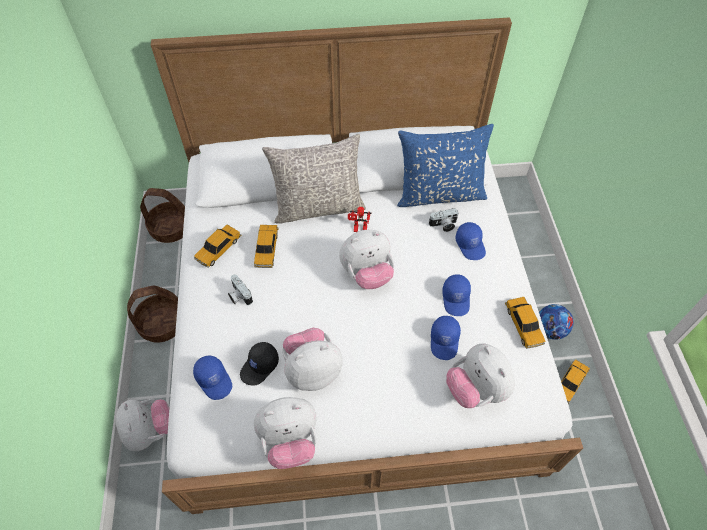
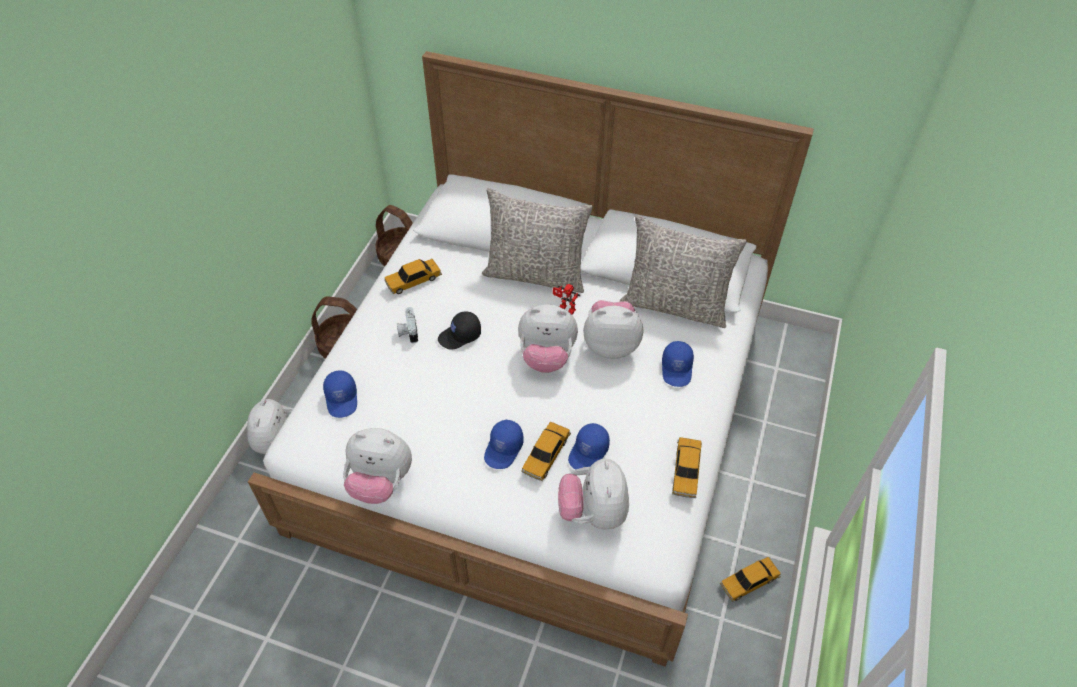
camera: 25 degrees right, 5 degrees down
black cap [240,342,279,386] -> black cap moved to [438,311,481,350]
toy car [254,225,279,268] -> toy car moved to [521,422,571,481]
plush toy [282,328,343,391] -> plush toy moved to [583,300,643,359]
blue pillow [397,124,494,207] -> grey pillow [620,215,747,328]
camera [429,208,458,232] -> none
blue cap [442,274,471,316] -> blue cap moved to [484,420,524,469]
football [539,304,574,340] -> none

